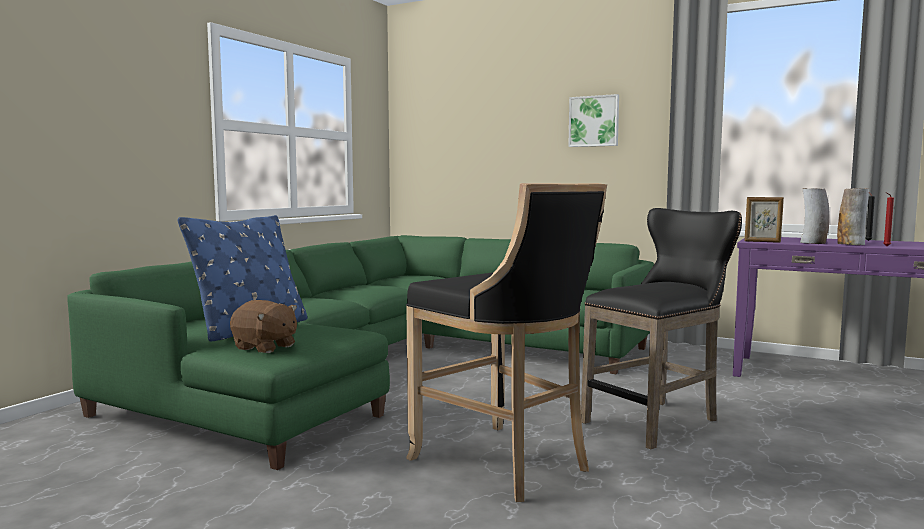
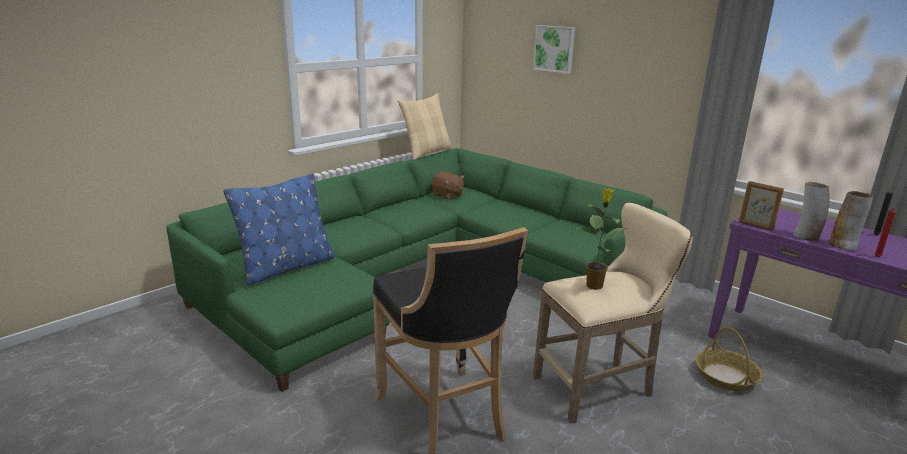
camera: 15 degrees right, 15 degrees up
brown plush toy [230,300,297,353] -> brown plush toy moved to [432,171,464,200]
picture [568,94,619,147] -> picture moved to [533,25,575,74]
black stool [581,208,742,449] -> beige stool [533,203,693,424]
none -> beige pillow [398,93,453,160]
none -> potted plant [575,188,628,290]
none -> basket [695,327,763,391]

